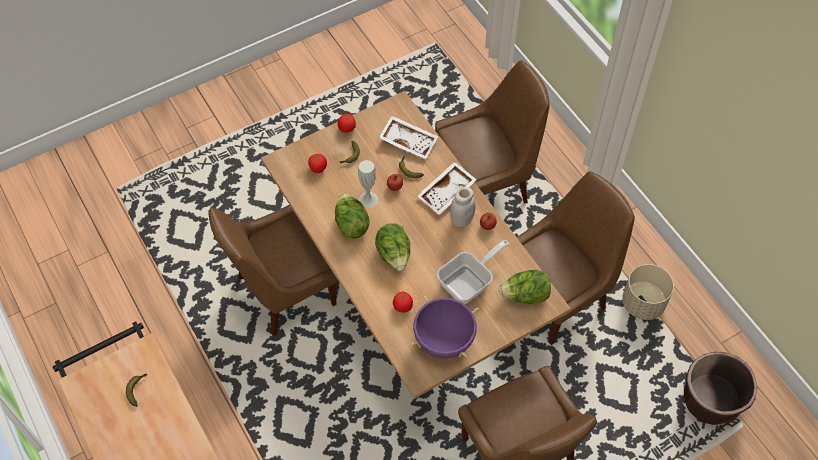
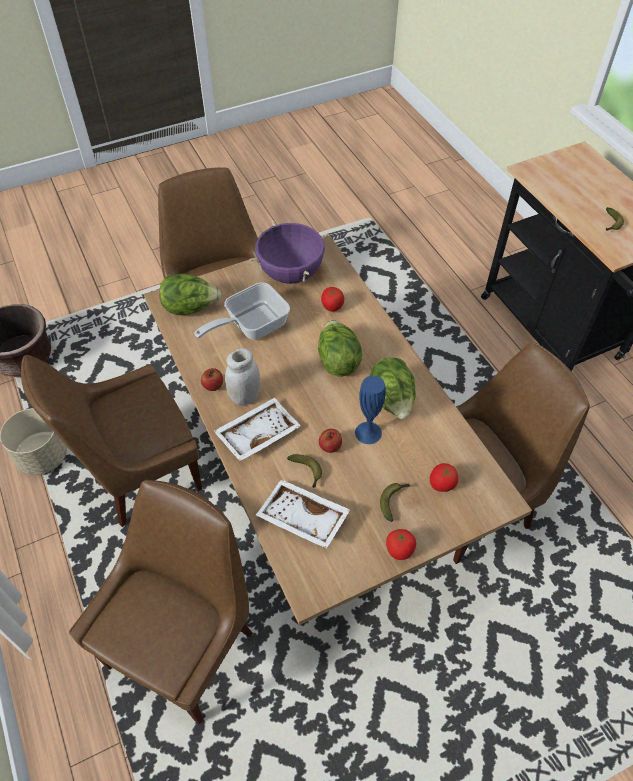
camera: 175 degrees left, 5 degrees down
white vase [358,160,378,208] -> blue vase [355,376,386,444]
brown chair [435,60,550,203] -> brown chair turned 135 degrees clockwise [69,480,253,724]

